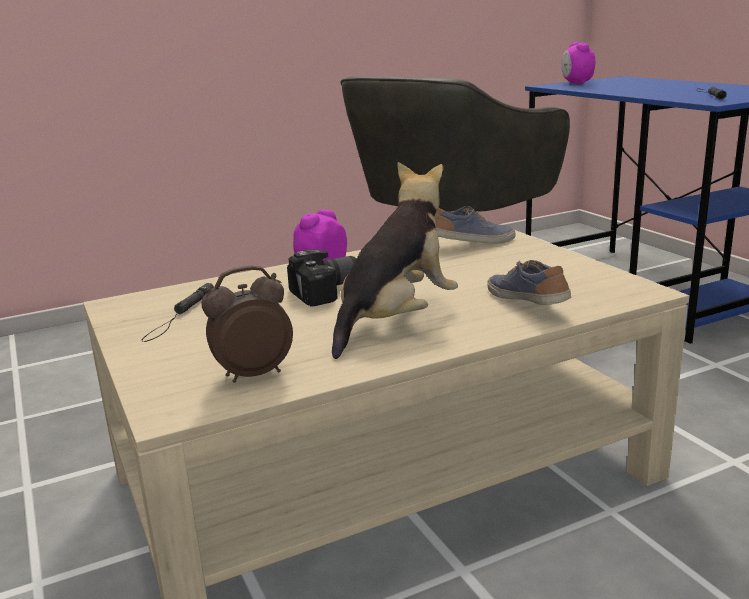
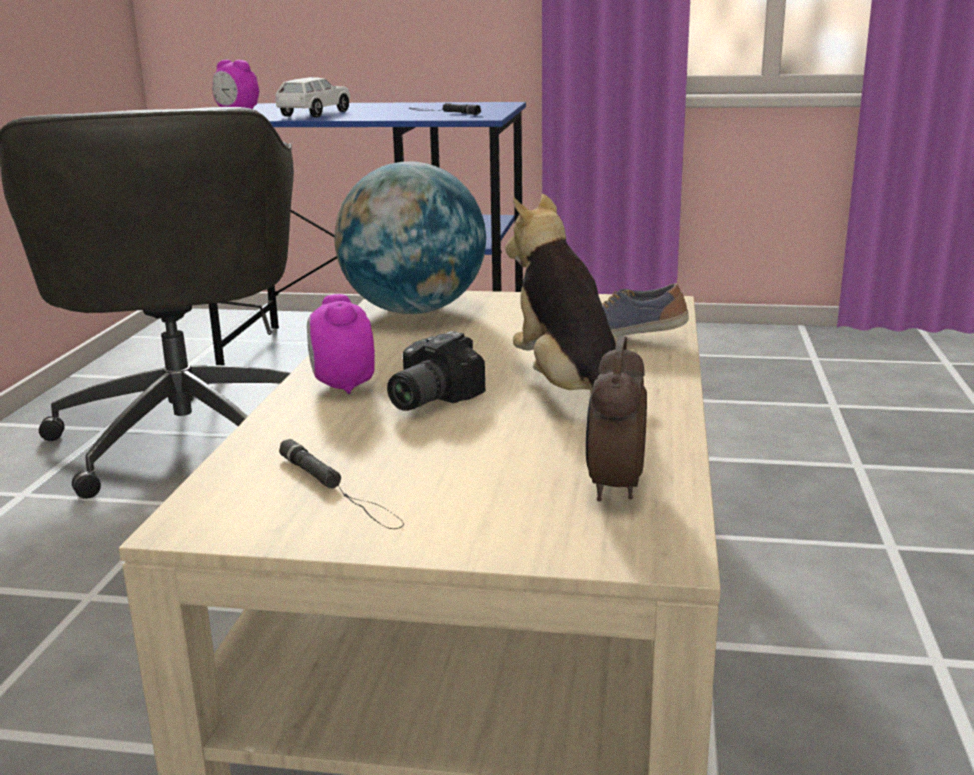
camera: 55 degrees left, 0 degrees up
camera [287,249,356,307] -> camera turned 150 degrees counterclockwise [387,331,485,411]
shoe [435,206,516,244] -> globe [334,161,486,315]
none -> white toy car [276,77,350,117]

